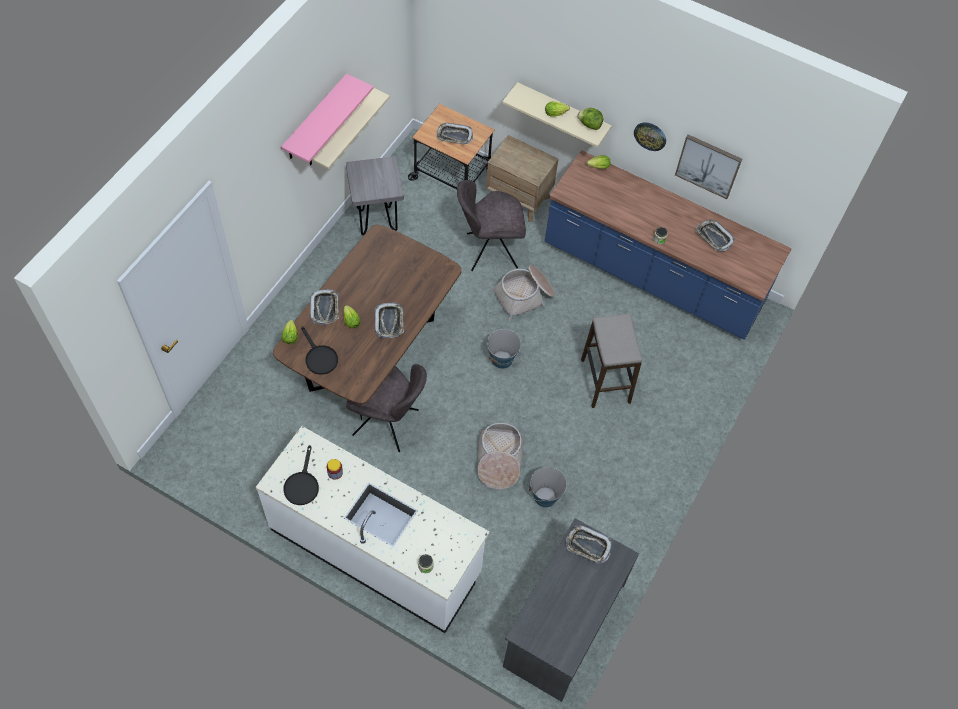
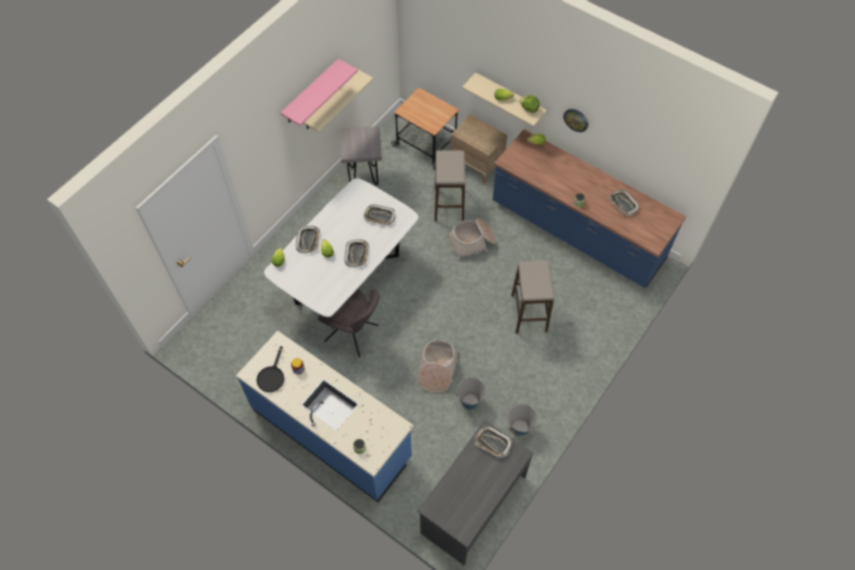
camera: 10 degrees right, 0 degrees up
white counter [256,426,489,633] -> blue counter [236,330,414,502]
brown dining table [273,225,462,420] -> white dining table [264,178,418,330]
black frying pan [301,327,338,375] -> none
tray [436,123,473,144] -> tray moved to [364,204,395,225]
grey chair [457,180,526,271] -> stool [435,150,465,221]
bucket [486,329,521,369] -> bucket moved to [507,404,538,436]
picture [675,134,742,199] -> none

